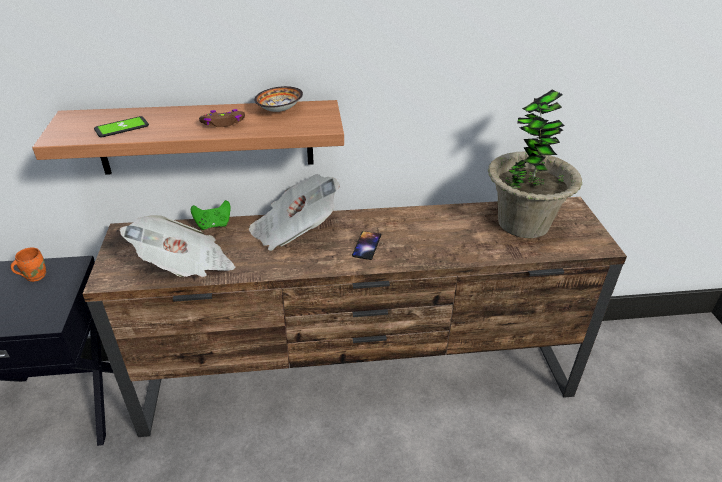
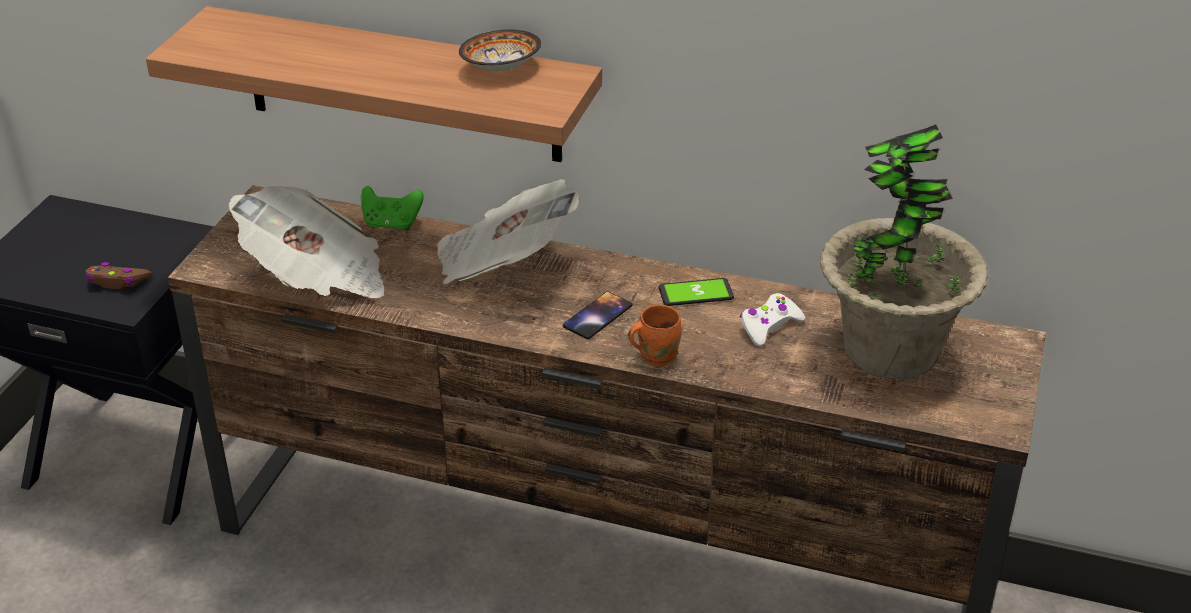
camera: 25 degrees right, 0 degrees up
orange mug [10,248,46,282] -> orange mug moved to [629,305,682,366]
phone [94,116,149,138] -> phone moved to [659,278,734,306]
brown game controller [199,109,245,127] -> brown game controller moved to [85,262,151,289]
none -> white game controller [740,293,805,346]

